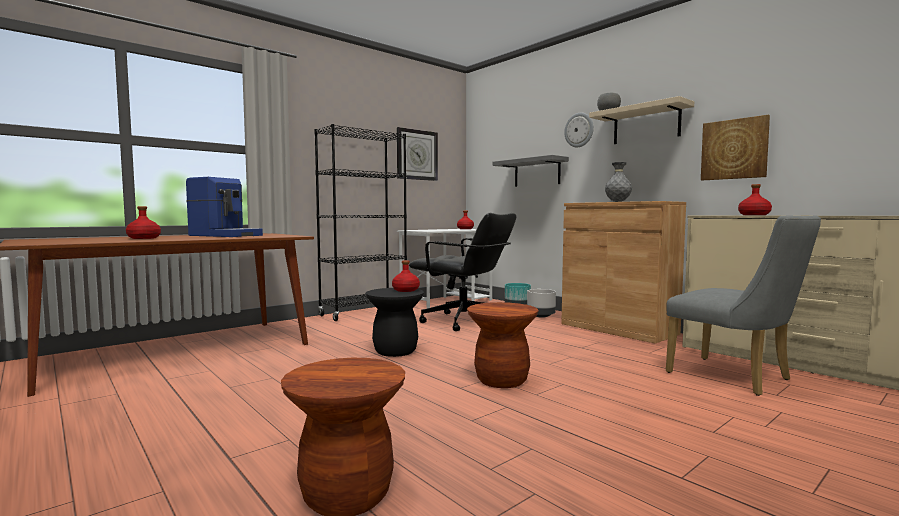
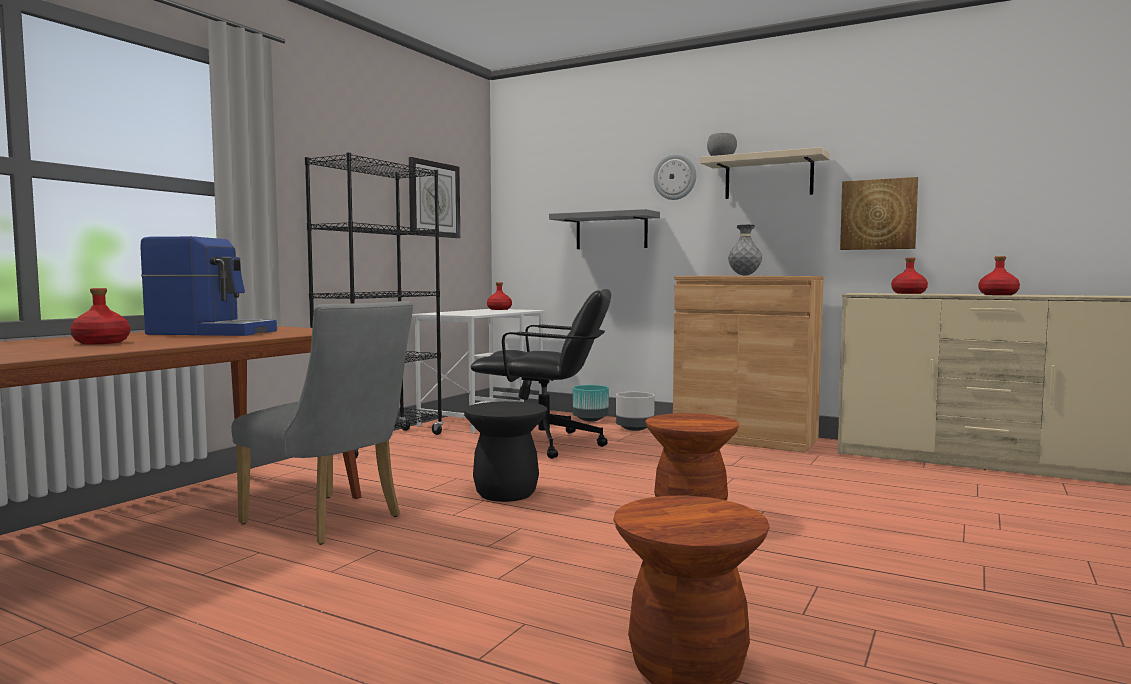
camera: 20 degrees left, 0 degrees up
red bottle [392,260,420,292] -> red bottle moved to [979,256,1020,295]
grey chair [666,215,821,396] -> grey chair moved to [231,301,413,545]

